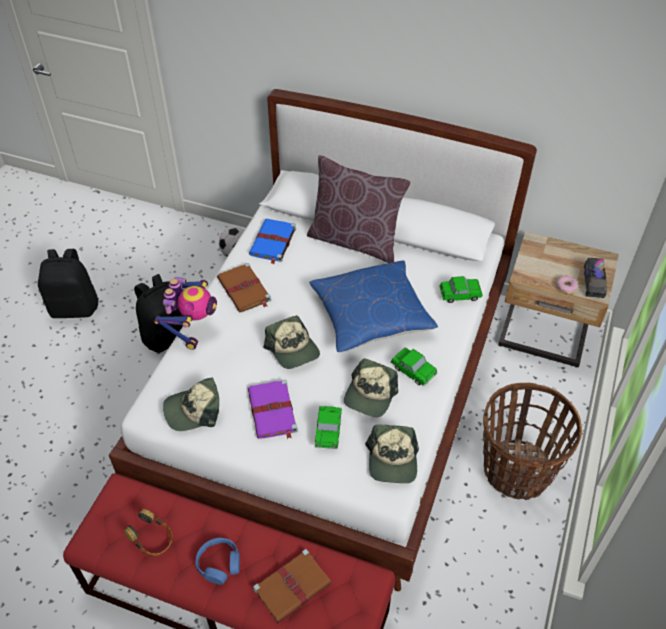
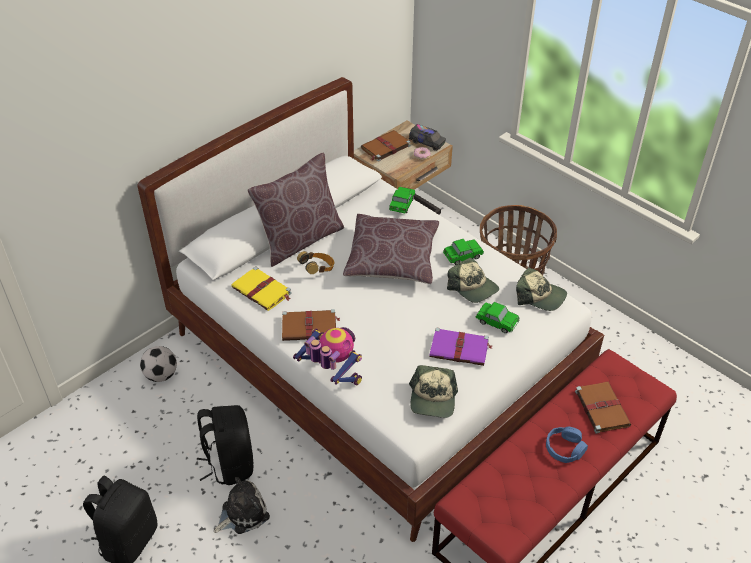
camera: 65 degrees left, 5 degrees down
headphones [124,509,173,556] -> headphones moved to [297,251,335,274]
blue book [249,219,296,264] -> yellow book [231,267,292,311]
cap [263,315,320,369] -> none
blue pillow [309,260,438,352] -> brown pillow [343,214,439,284]
none -> plush toy [214,477,270,534]
none -> brown book [361,130,411,161]

